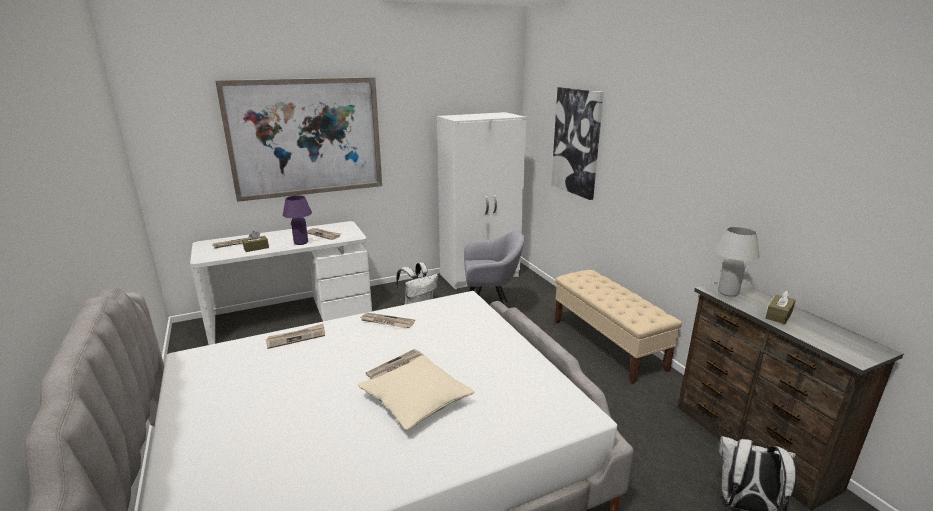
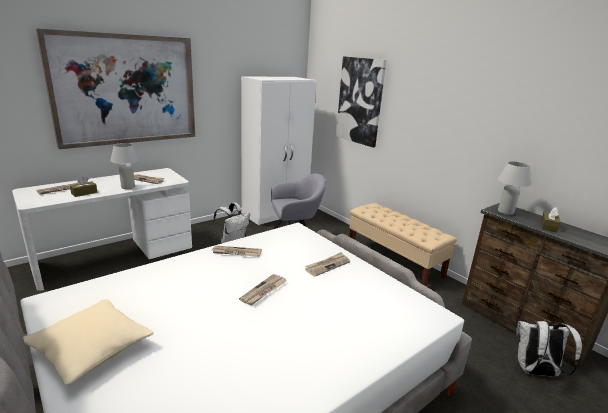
camera: 15 degrees left, 0 degrees up
newspaper [266,324,325,349] -> newspaper moved to [305,252,350,277]
purple table lamp [283,195,312,245] -> white table lamp [110,143,139,189]
beige pillow [358,355,475,430] -> beige pillow moved to [23,299,154,385]

